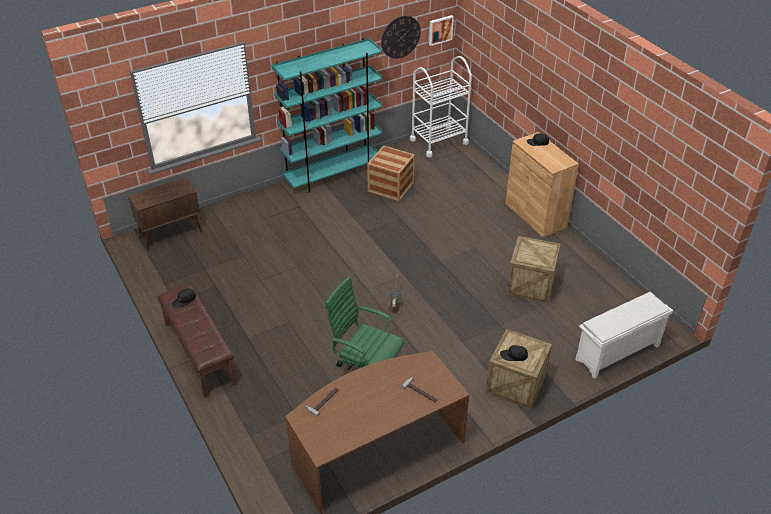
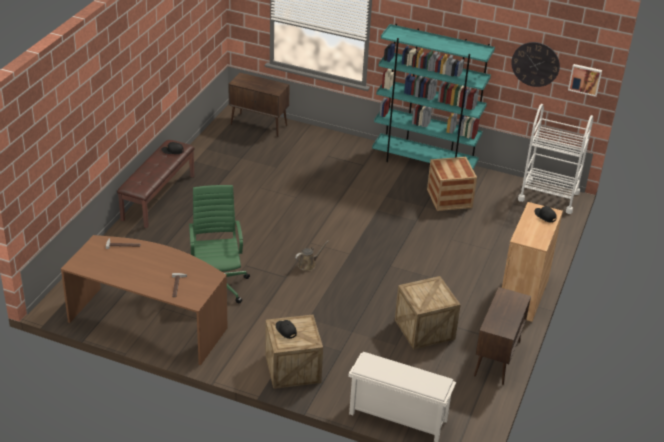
camera: 50 degrees right, 5 degrees down
none -> brown cabinet [474,287,531,385]

